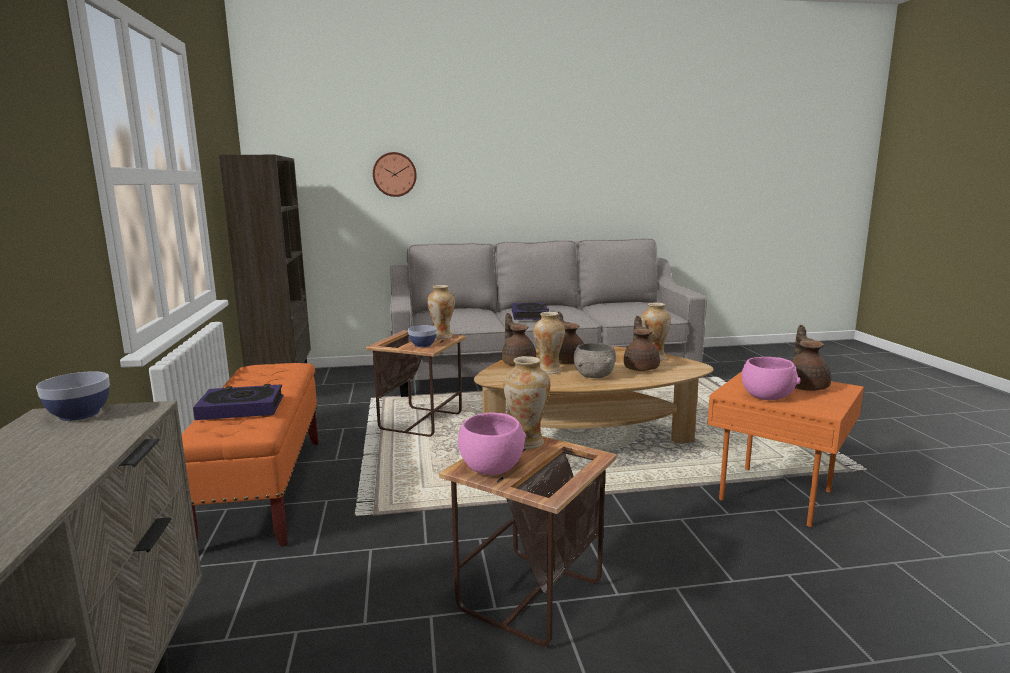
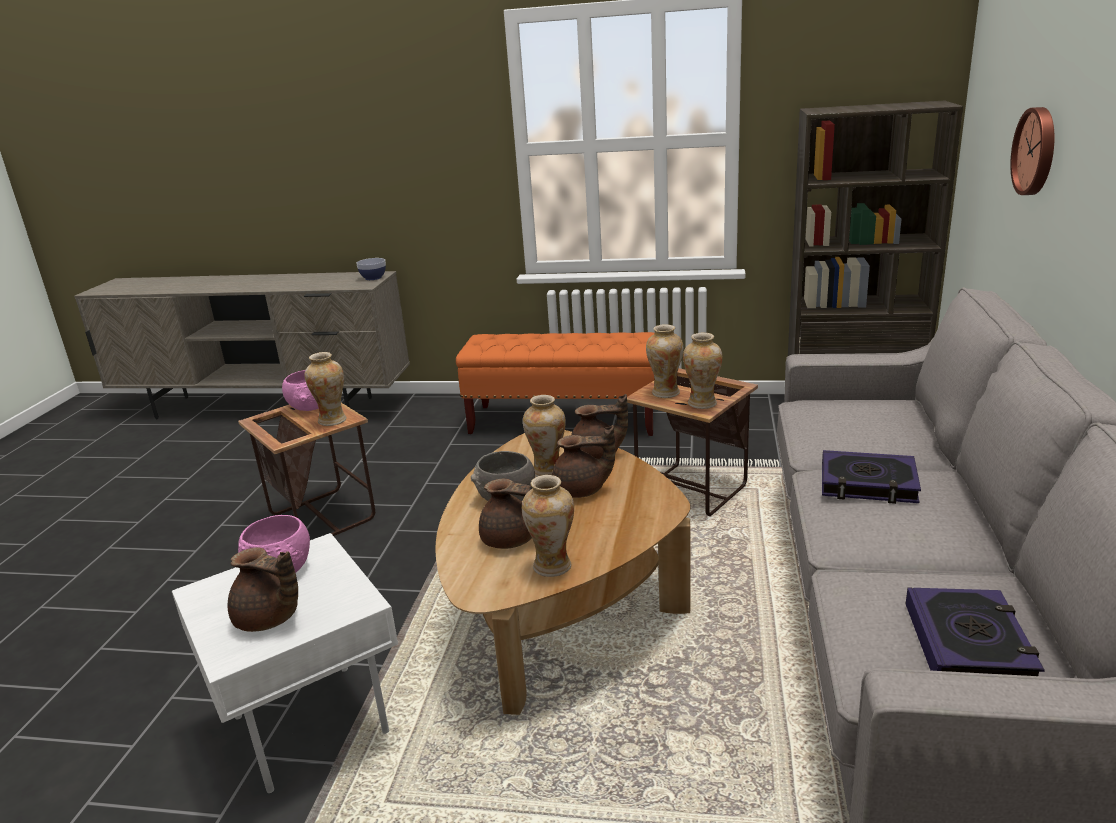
camera: 110 degrees right, 10 degrees up
book [193,384,283,420] -> book moved to [906,587,1045,676]
bowl [408,325,437,347] -> vase [646,324,683,398]
orange side table [707,371,864,527] -> white side table [172,533,398,793]

